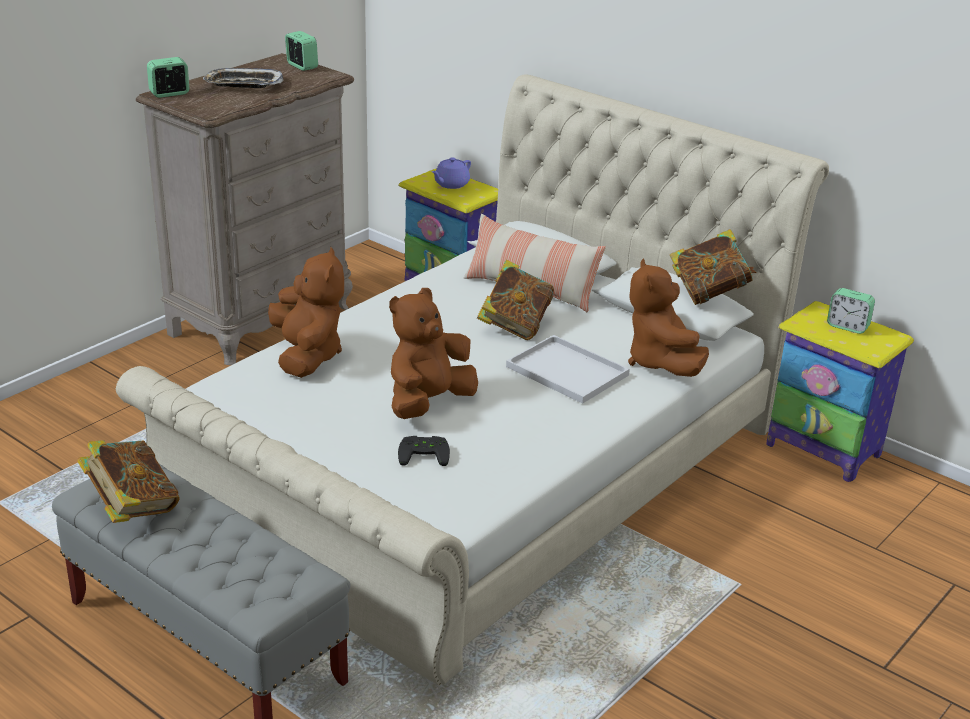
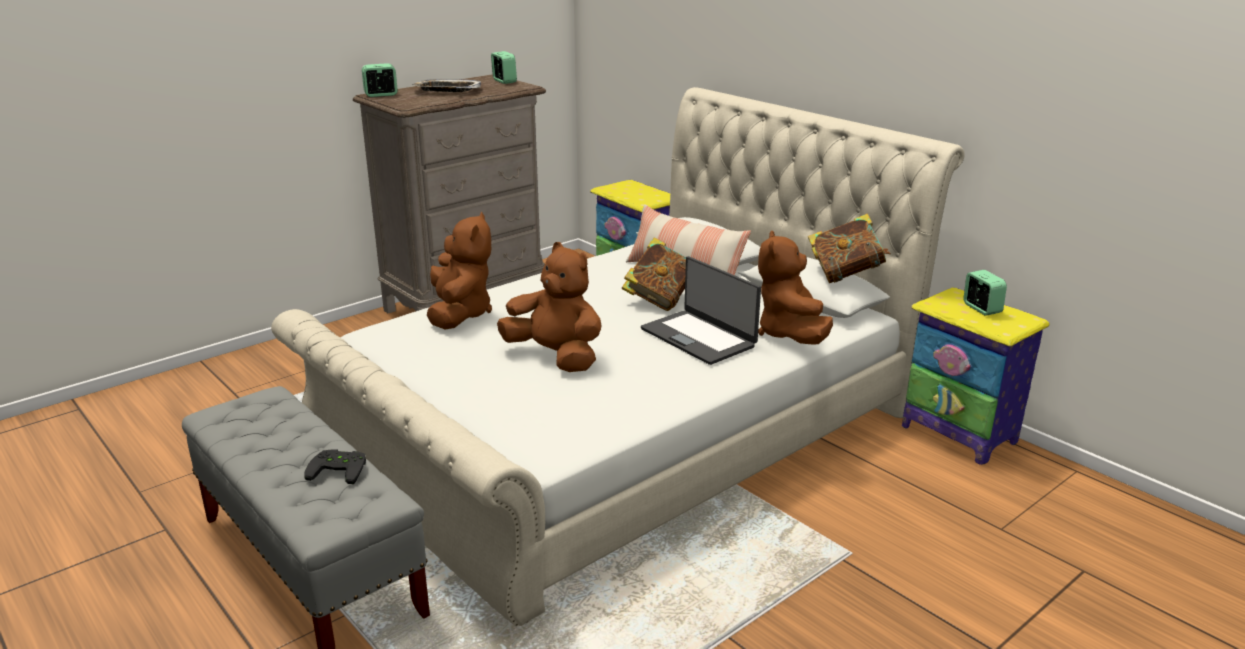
camera: 10 degrees right, 5 degrees down
book [77,440,180,523] -> none
brown plush toy [389,288,478,419] -> brown plush toy turned 75 degrees clockwise [497,242,602,372]
black game controller [398,436,450,466] -> black game controller moved to [304,450,366,484]
purple teapot [432,157,471,189] -> none
white tray [506,335,630,404] -> laptop [641,256,761,365]
alarm clock [827,288,875,334] -> alarm clock turned 150 degrees counterclockwise [963,270,1007,316]

